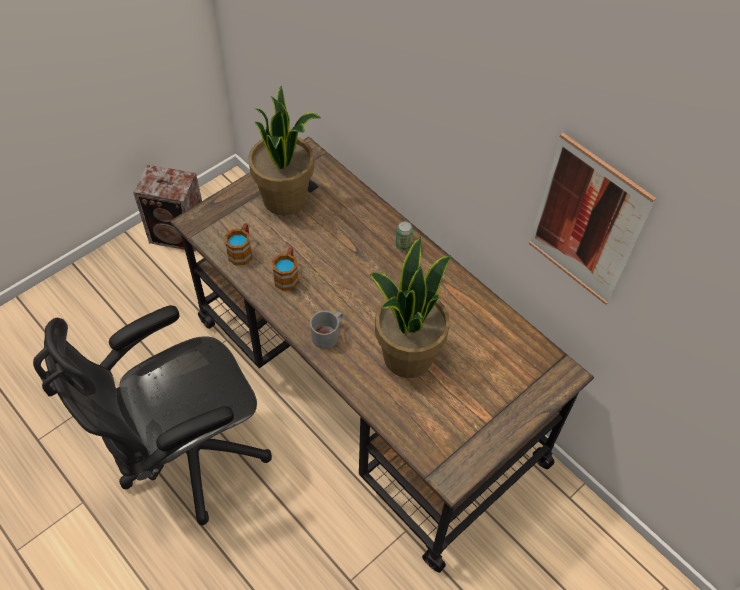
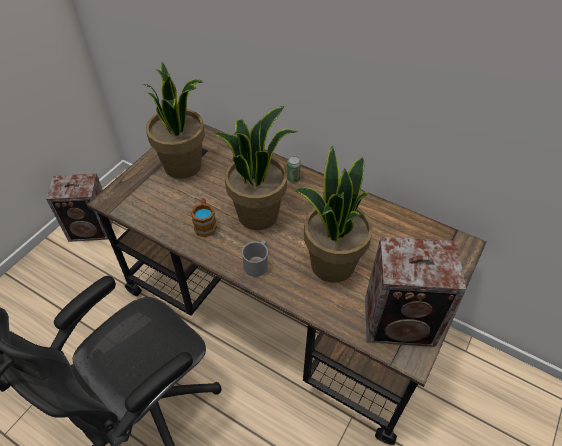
camera: 15 degrees left, 5 degrees down
mug [225,223,252,266] -> none
picture [529,133,656,305] -> none
none -> potted plant [212,106,297,230]
none -> speaker [365,237,466,347]

